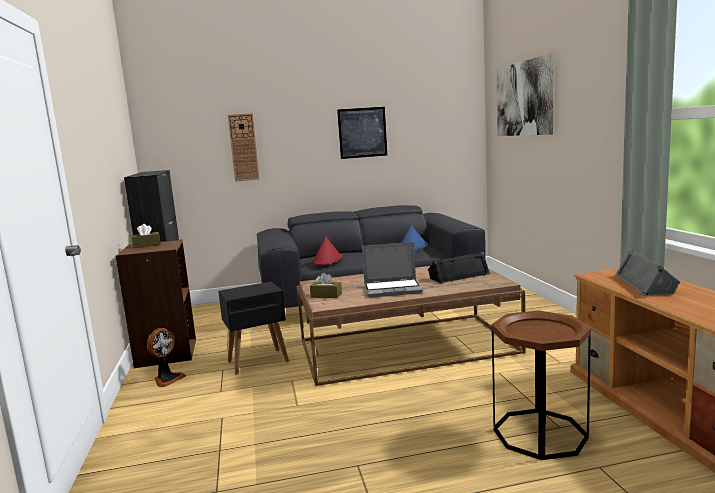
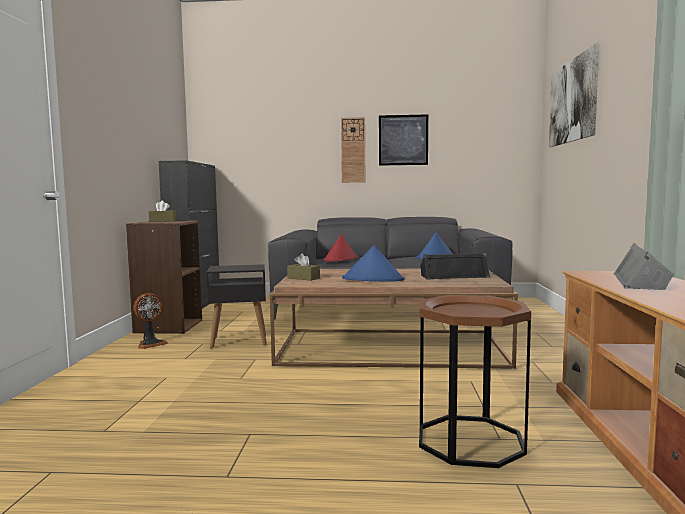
camera: 15 degrees right, 5 degrees down
wall clock [228,113,260,182] -> wall clock moved to [341,117,365,183]
laptop [362,242,423,298] -> blue hat [342,245,404,281]

